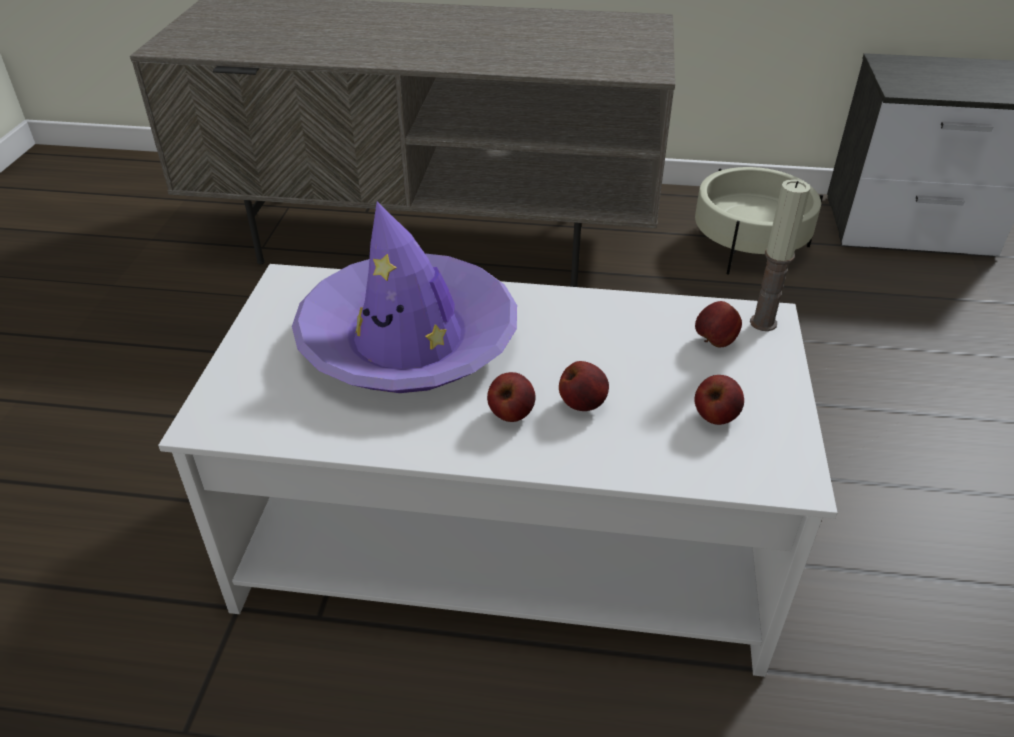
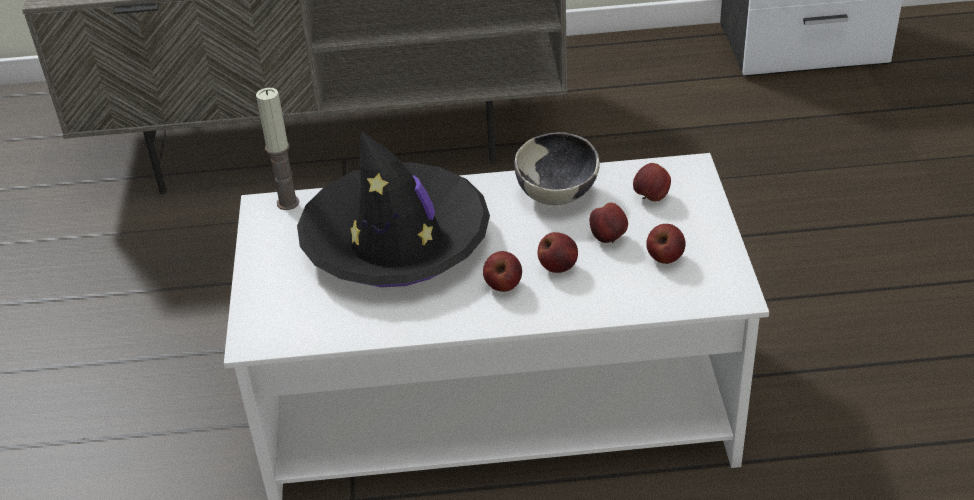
camera: 10 degrees left, 0 degrees up
purple hat [292,202,517,393] -> black hat [297,131,490,287]
beige planter [695,167,823,275] -> none
candle [750,179,810,331] -> candle moved to [256,88,299,210]
none -> bowl [514,133,600,205]
none -> apple [590,203,628,243]

